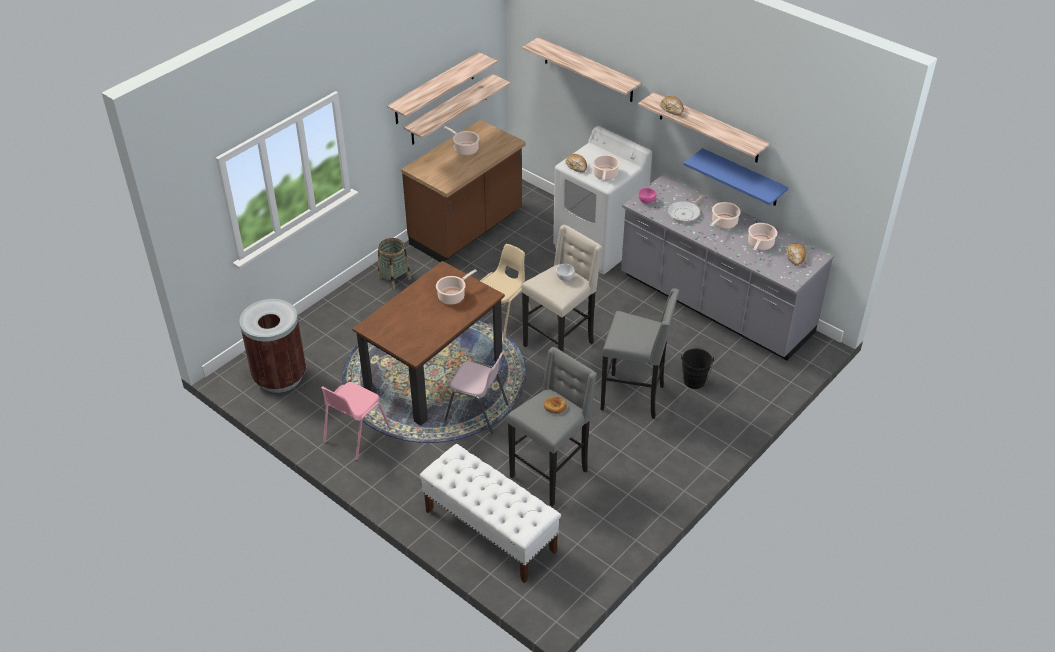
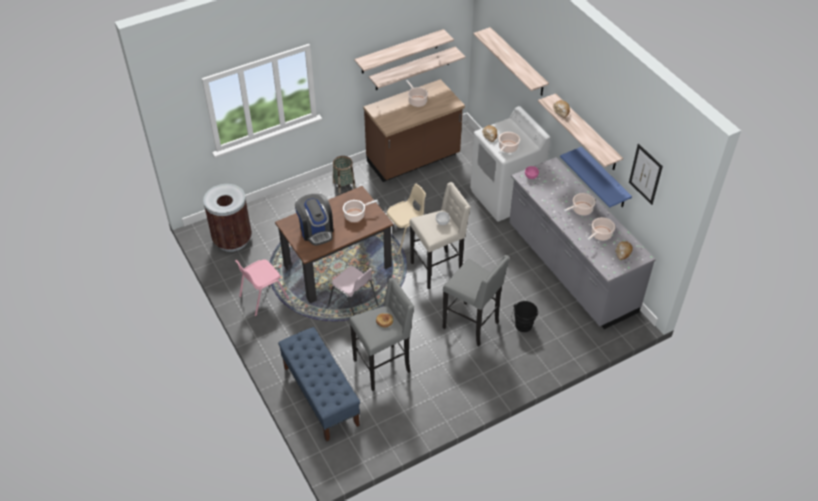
camera: 20 degrees right, 5 degrees up
white bench [420,444,561,583] -> blue bench [278,327,360,442]
frying pan [668,195,703,222] -> none
none -> coffee machine [295,194,334,246]
none -> picture [629,144,663,205]

